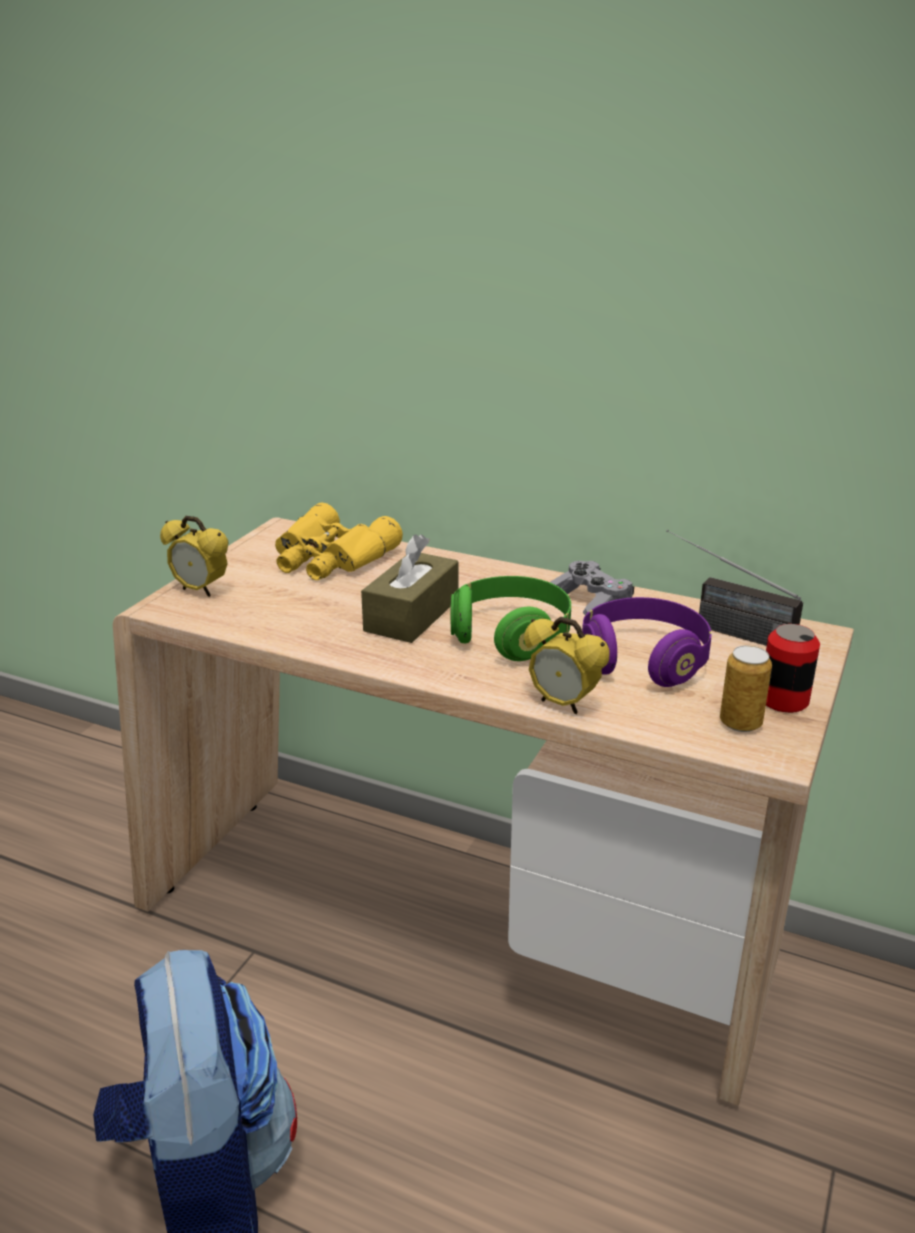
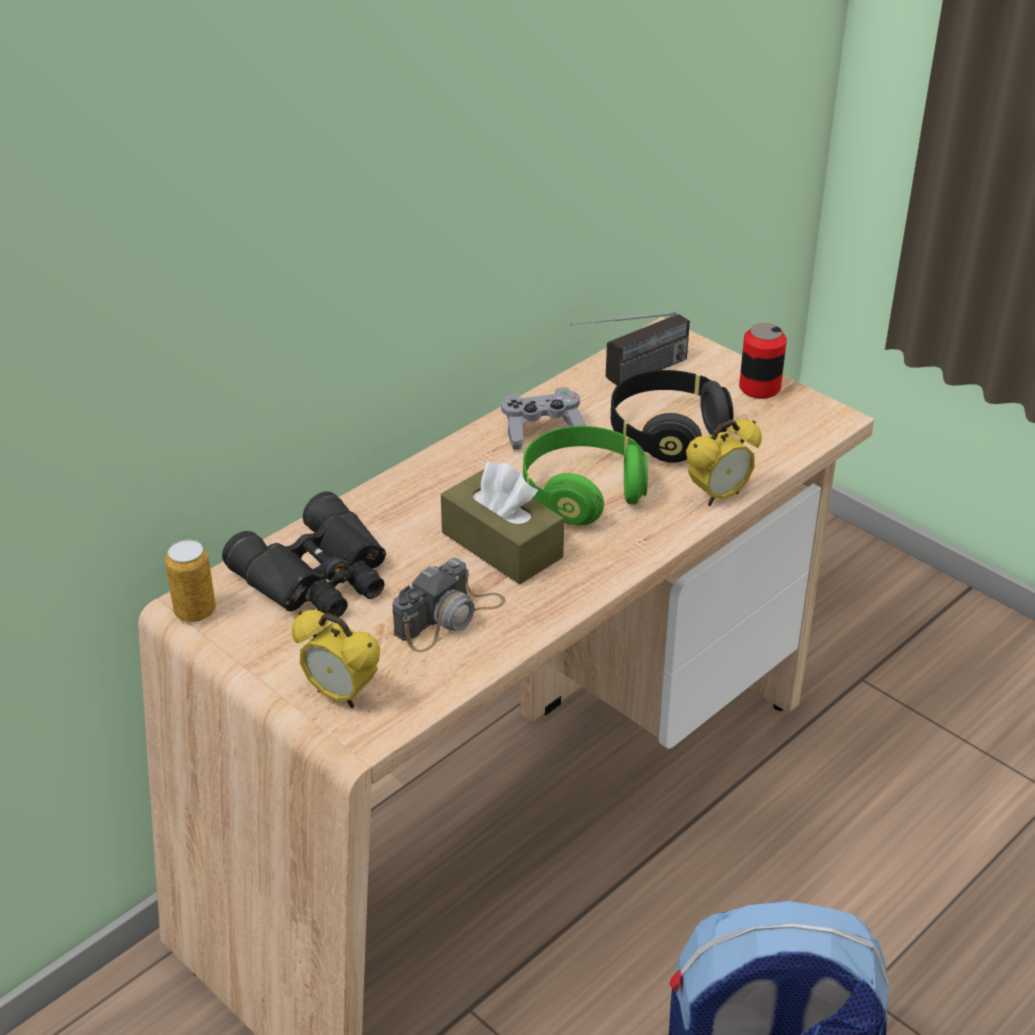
camera: 70 degrees left, 10 degrees up
alarm clock [160,516,228,597] -> alarm clock turned 75 degrees clockwise [292,610,380,708]
yellow binoculars [275,503,403,580] -> black binoculars [222,491,386,617]
purple headphones [582,597,712,687] -> black headphones [611,370,733,463]
can [720,645,772,732] -> can moved to [165,540,216,622]
none -> camera [392,558,506,652]

